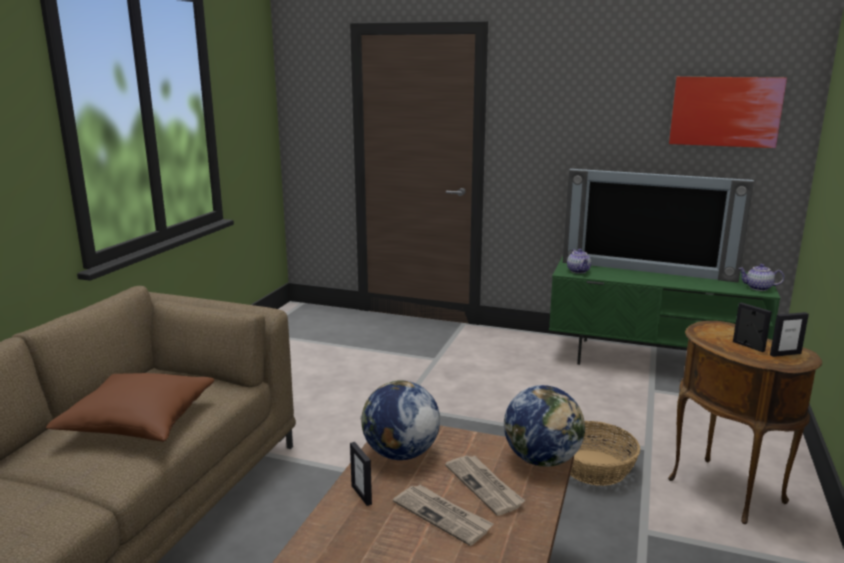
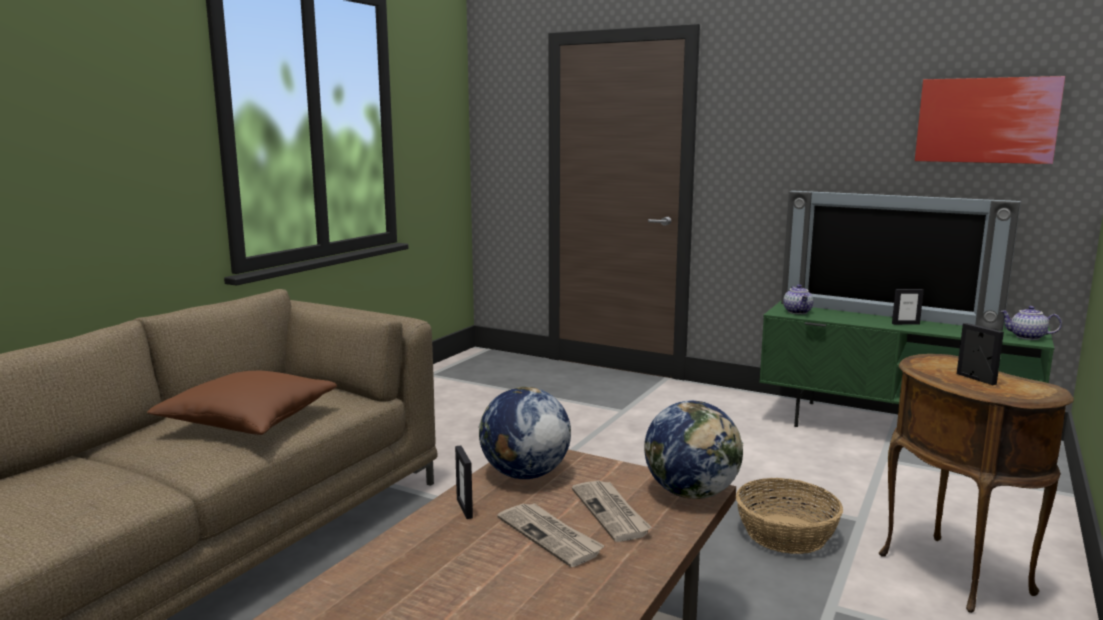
camera: 10 degrees right, 5 degrees down
picture frame [770,312,809,357] -> picture frame moved to [892,289,924,325]

